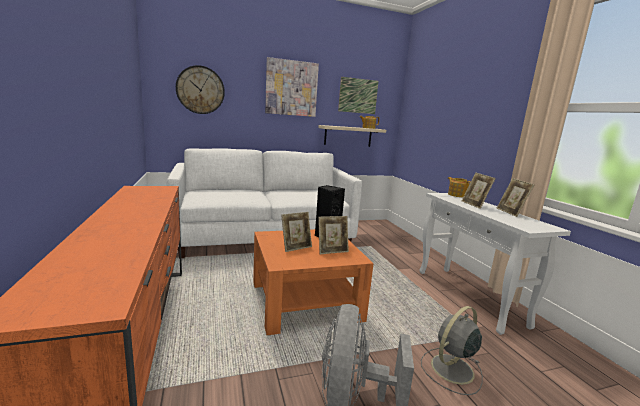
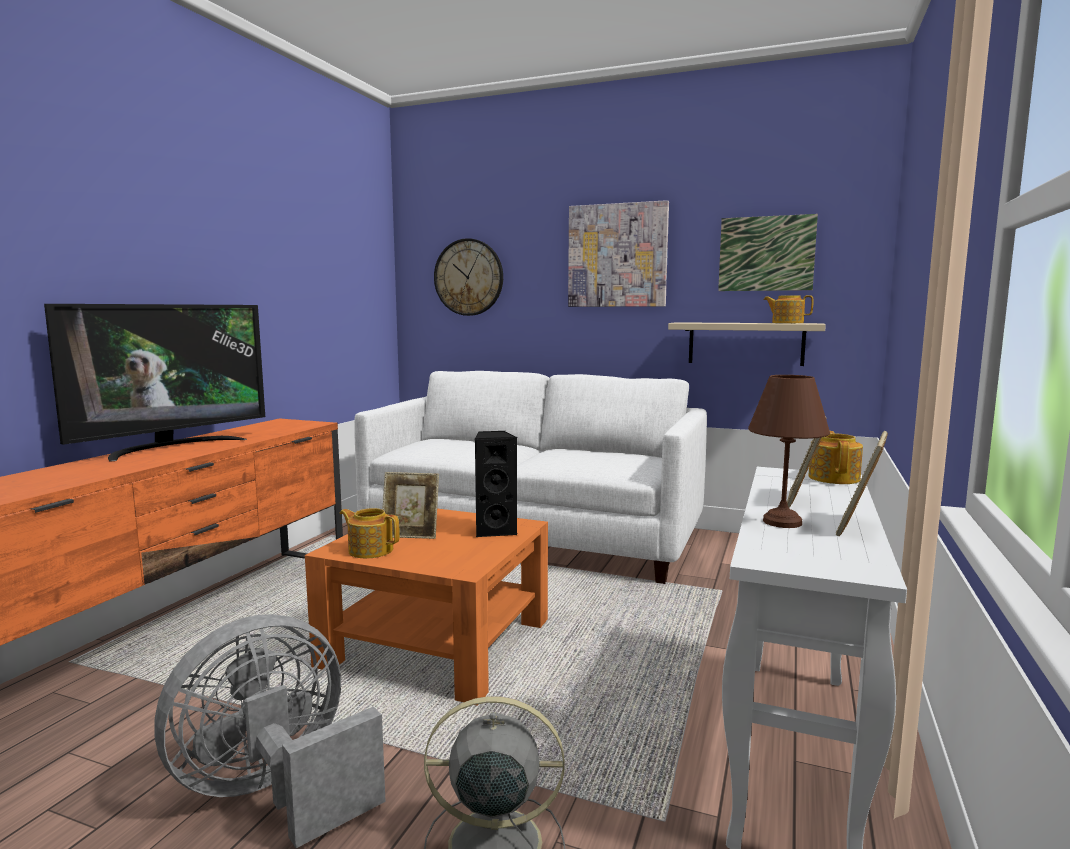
camera: 40 degrees right, 5 degrees down
picture frame [318,216,349,254] -> none
none -> television [44,304,265,461]
none -> teapot [340,508,400,558]
none -> brown table lamp [748,375,830,528]

